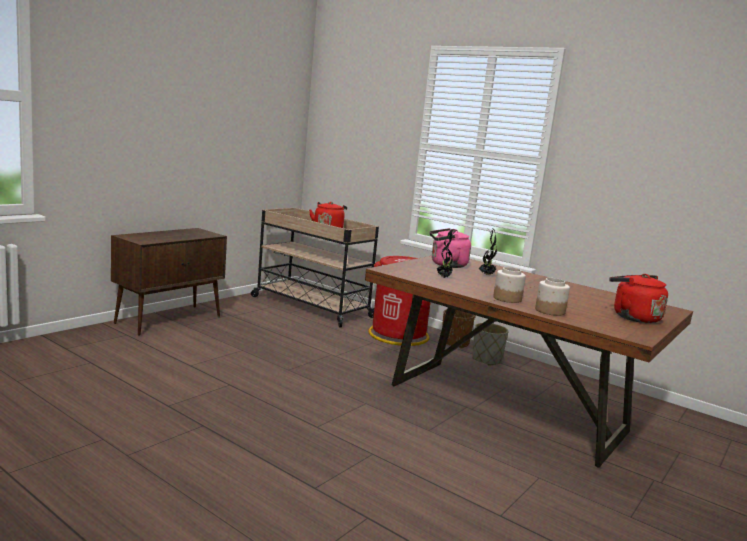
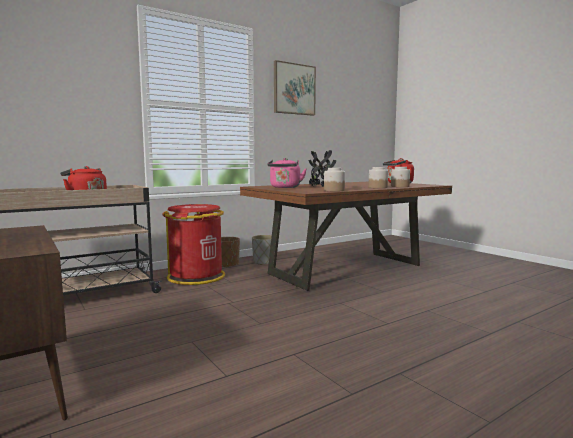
camera: 70 degrees left, 5 degrees down
none -> picture [274,60,316,116]
none -> jar [324,168,345,191]

